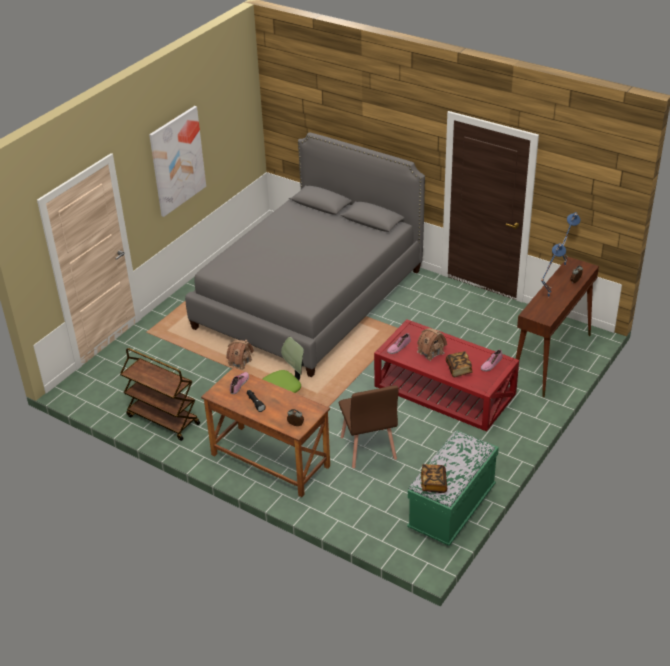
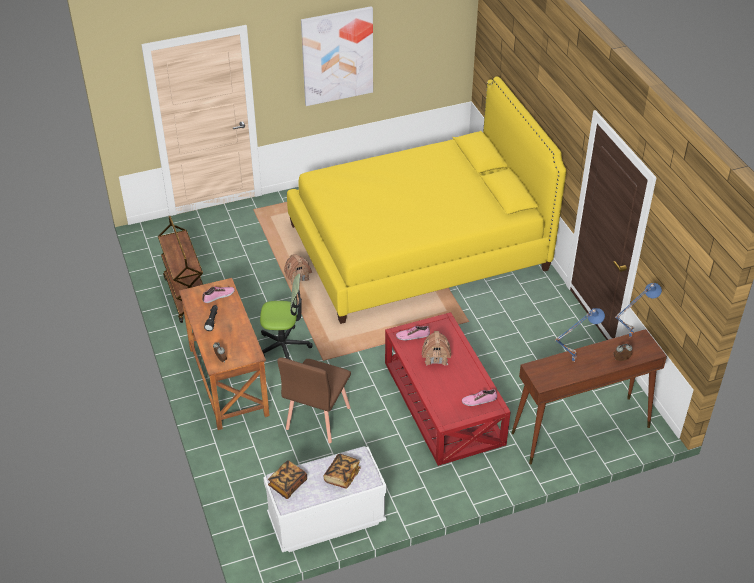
camera: 35 degrees right, 5 degrees up
grey bed [185,132,425,378] -> yellow bed [287,76,566,324]
green bench [407,430,499,546] -> white bench [263,446,387,552]
book [446,351,472,377] -> book moved to [323,454,361,489]

